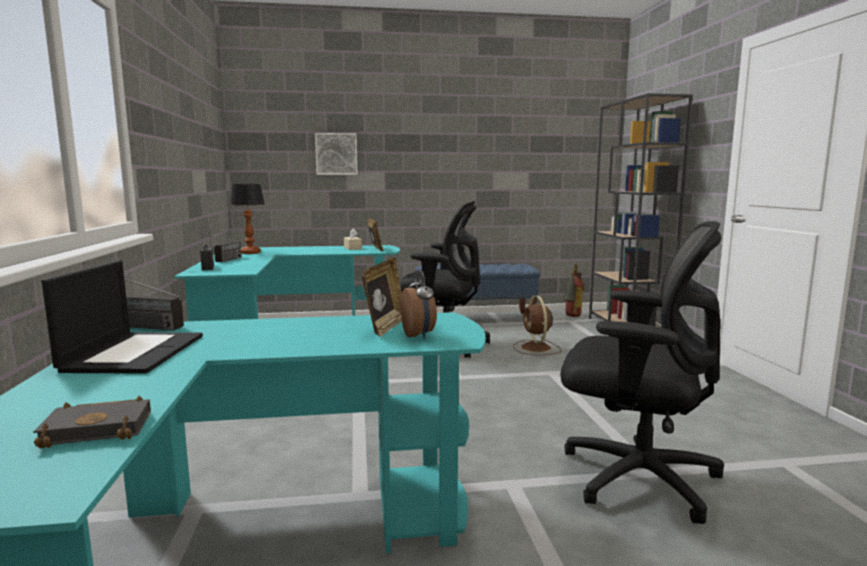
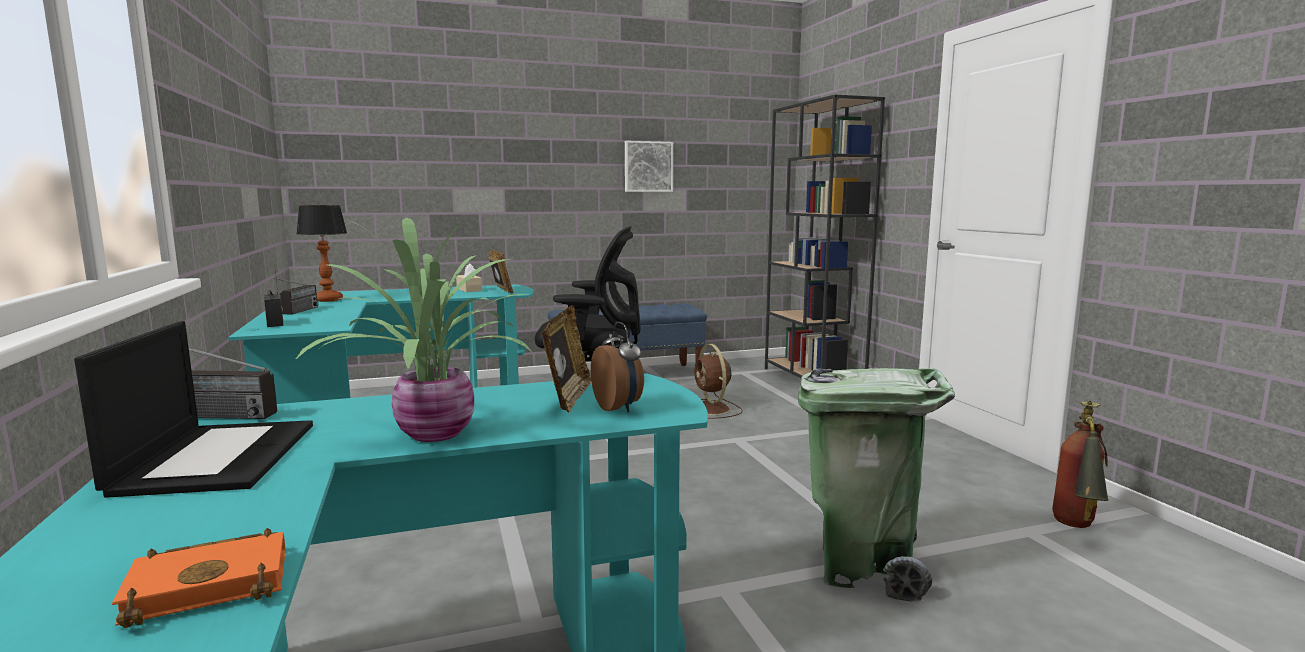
camera: 10 degrees left, 0 degrees up
black book [33,396,151,449] -> orange book [112,528,286,628]
picture [315,133,357,175] -> picture moved to [625,141,673,192]
black office chair [561,221,724,524] -> green trash can [798,368,955,603]
fire extinguisher [563,263,584,317] -> fire extinguisher moved to [1052,401,1109,528]
none -> potted plant [294,218,533,442]

